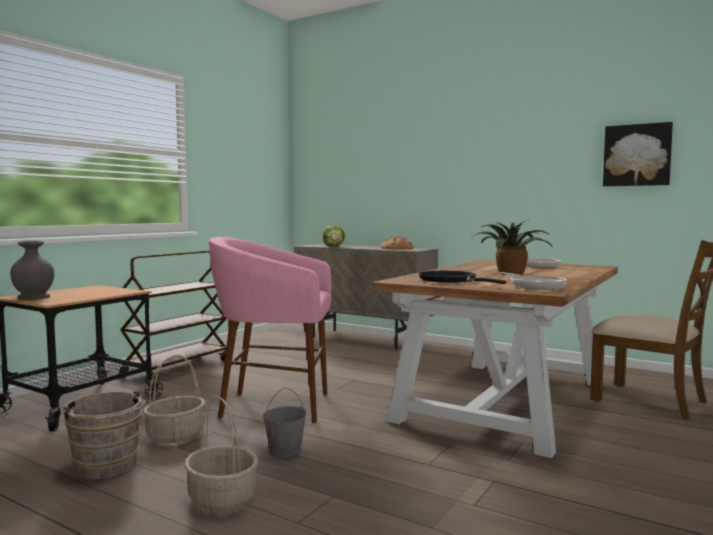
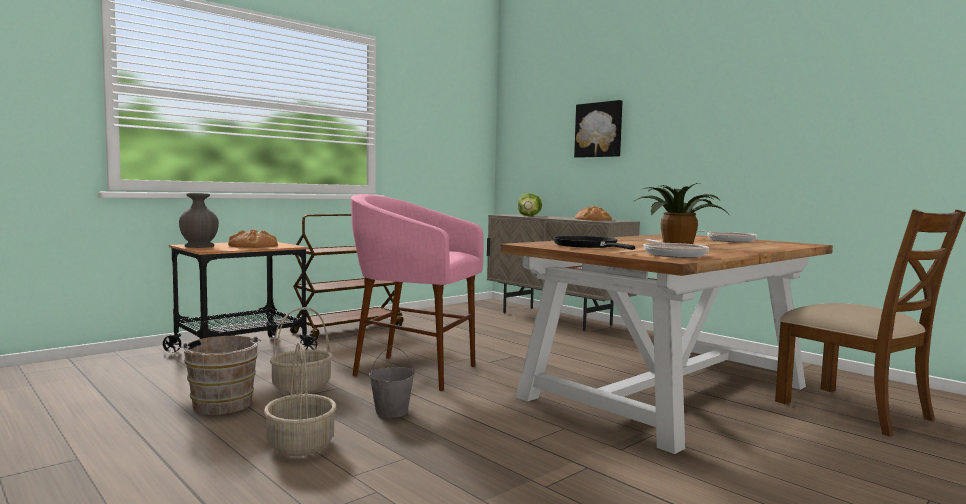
camera: 15 degrees right, 0 degrees up
picture [603,122,673,186] -> picture moved to [574,100,623,158]
none -> bread [228,229,278,248]

